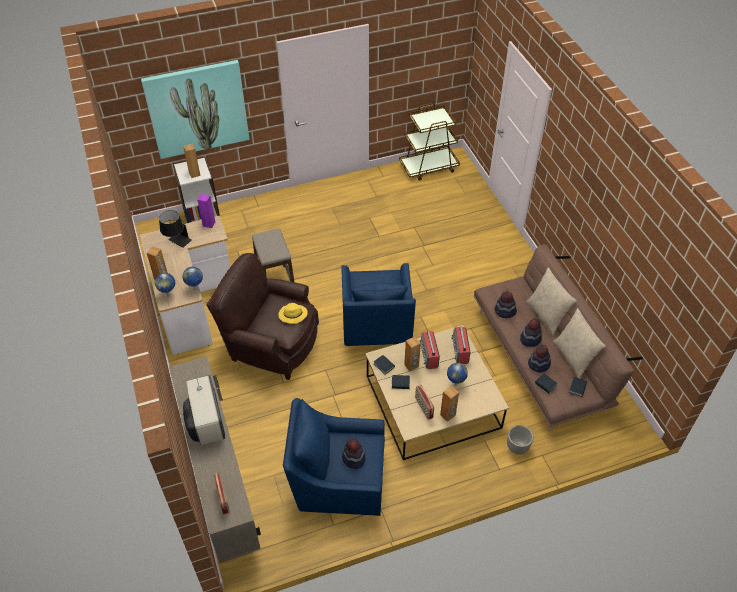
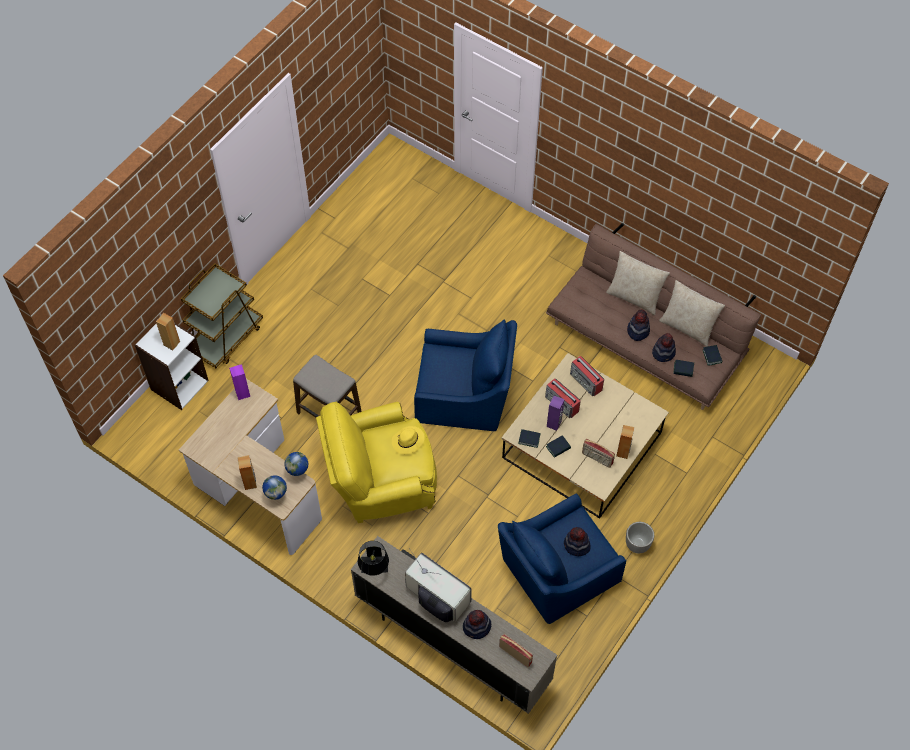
camera: 35 degrees left, 10 degrees up
picture [141,60,250,159] -> none
black table lamp [159,210,191,248] -> black table lamp moved to [358,541,389,576]
brown armchair [206,253,319,380] -> yellow armchair [316,402,437,523]
blue armchair [341,263,416,346] -> blue armchair turned 45 degrees counterclockwise [414,319,517,431]
brown cart [399,103,460,181] -> brown cart moved to [181,263,263,368]
brown speaker [404,337,421,371] -> purple speaker [547,396,564,431]
globe [447,363,468,386] -> none
hat [494,291,517,318] -> hat moved to [463,610,491,639]
planter [507,425,533,455] -> planter moved to [626,522,654,553]

